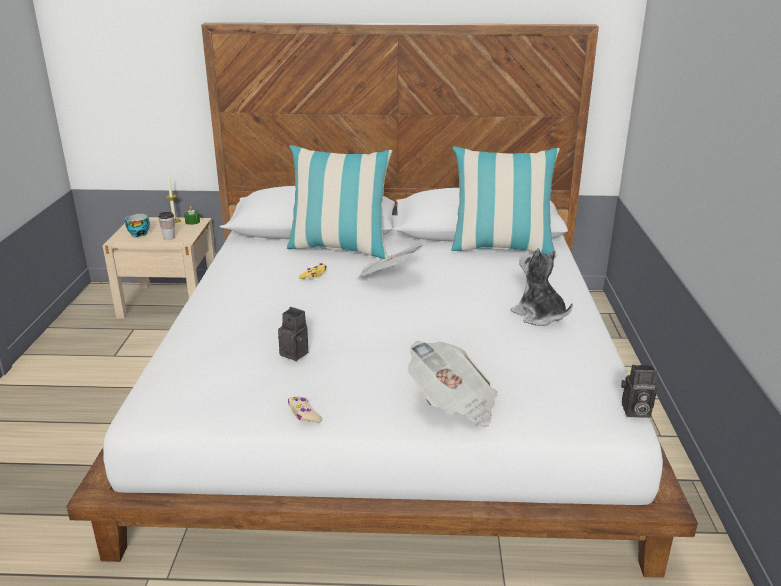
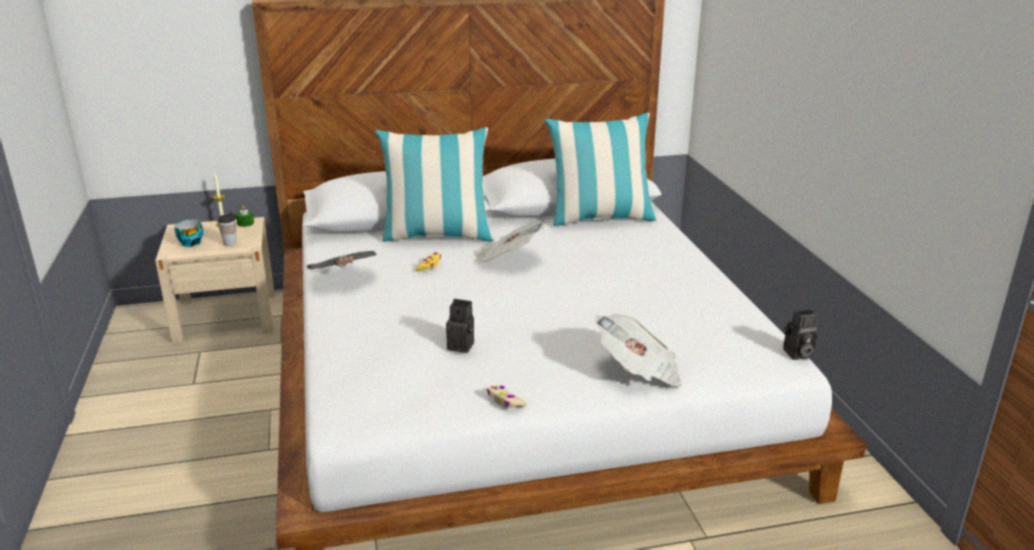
camera: 15 degrees left, 0 degrees up
plush toy [510,248,573,326] -> none
none -> newspaper [307,251,377,269]

